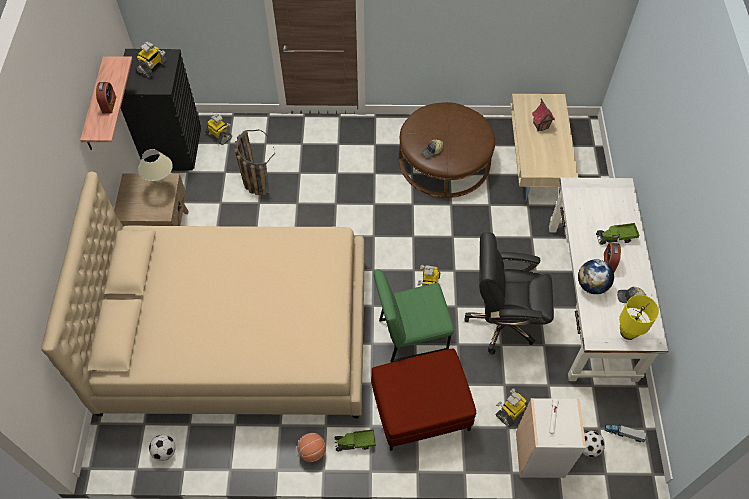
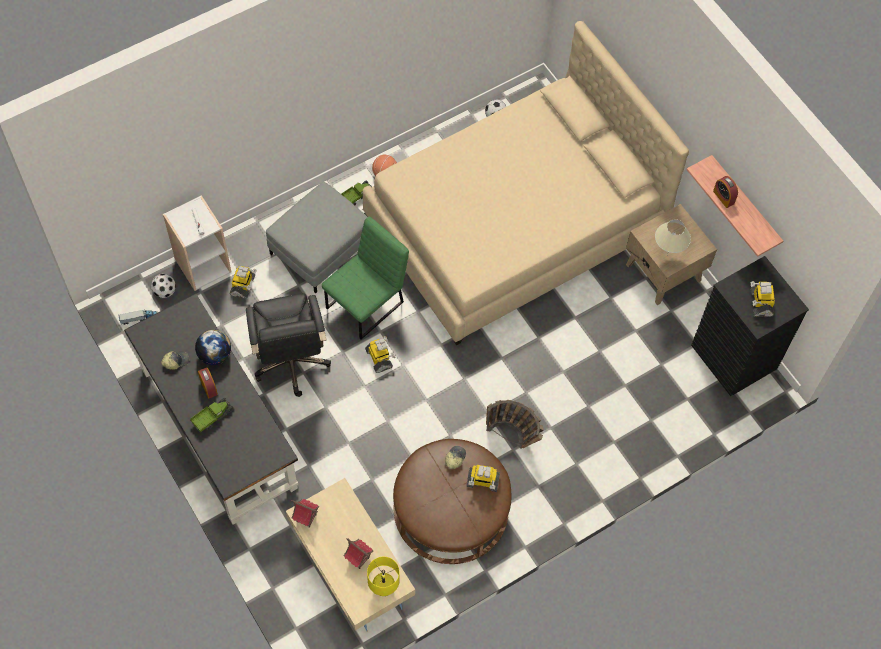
camera: 145 degrees right, 5 degrees up
toy robot [205,113,232,145] -> toy robot moved to [466,465,500,492]
basket [234,129,275,195] -> basket moved to [486,400,544,449]
red ottoman [371,349,476,451] -> grey ottoman [266,182,367,293]
black office chair [464,232,554,354] -> black office chair turned 105 degrees clockwise [246,293,331,397]
white desk [549,177,668,382] -> black desk [124,293,298,525]
yellow table lamp [619,295,659,340] -> yellow table lamp moved to [367,557,399,596]
none -> toy house [291,499,319,528]

